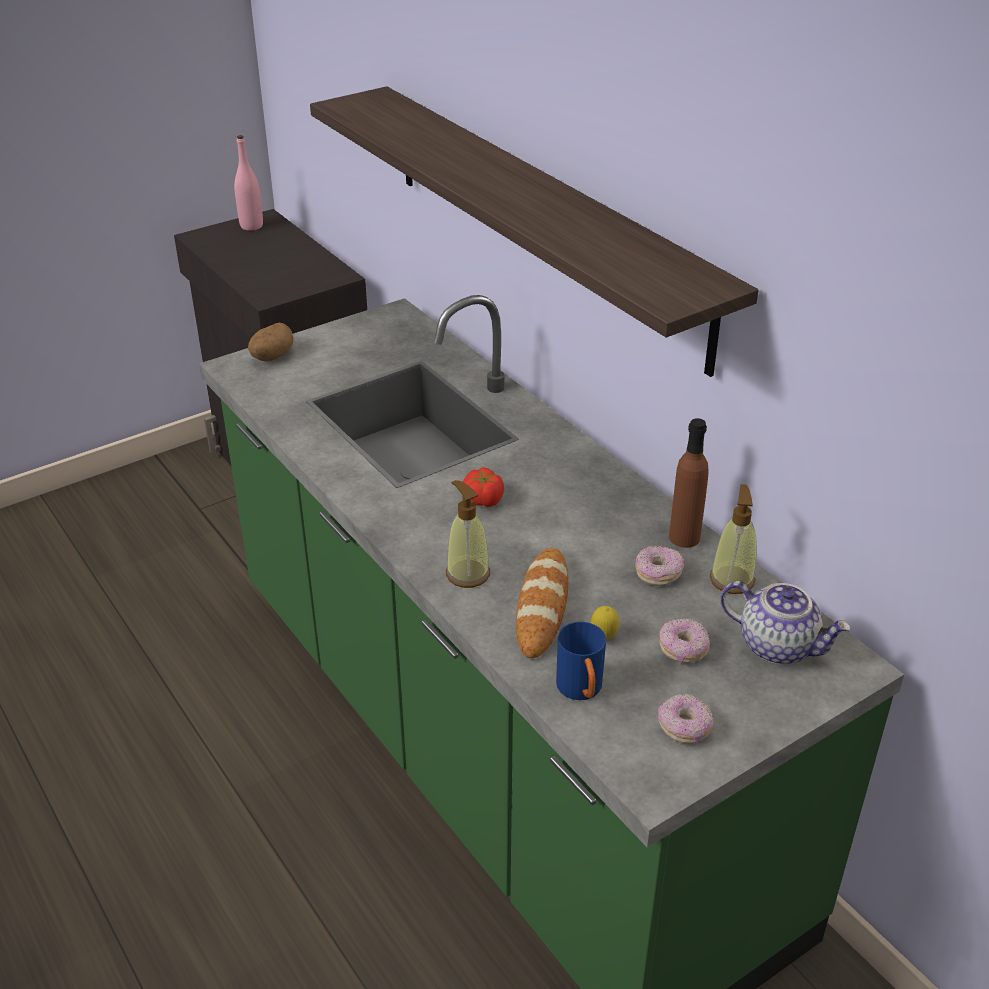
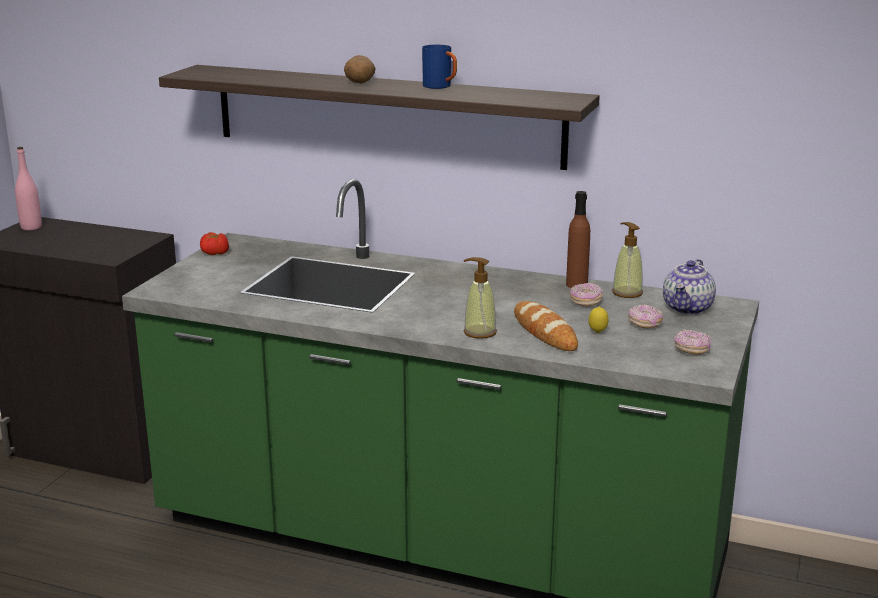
camera: 35 degrees left, 15 degrees down
potato [248,323,294,361] -> potato moved to [344,55,375,84]
tomato [463,467,504,507] -> tomato moved to [200,232,229,255]
blue mug [556,622,606,700] -> blue mug moved to [422,45,457,89]
teapot [720,581,851,664] -> teapot turned 120 degrees clockwise [663,259,716,315]

